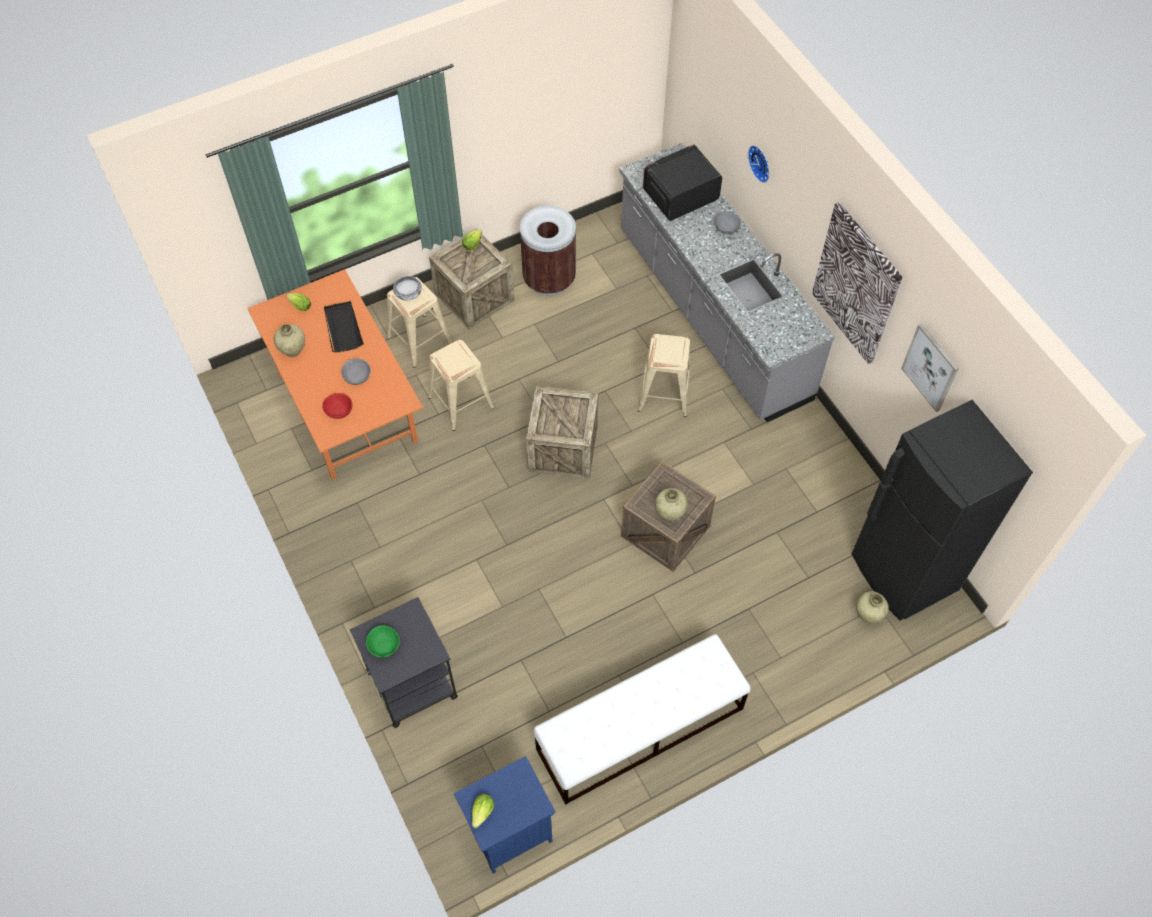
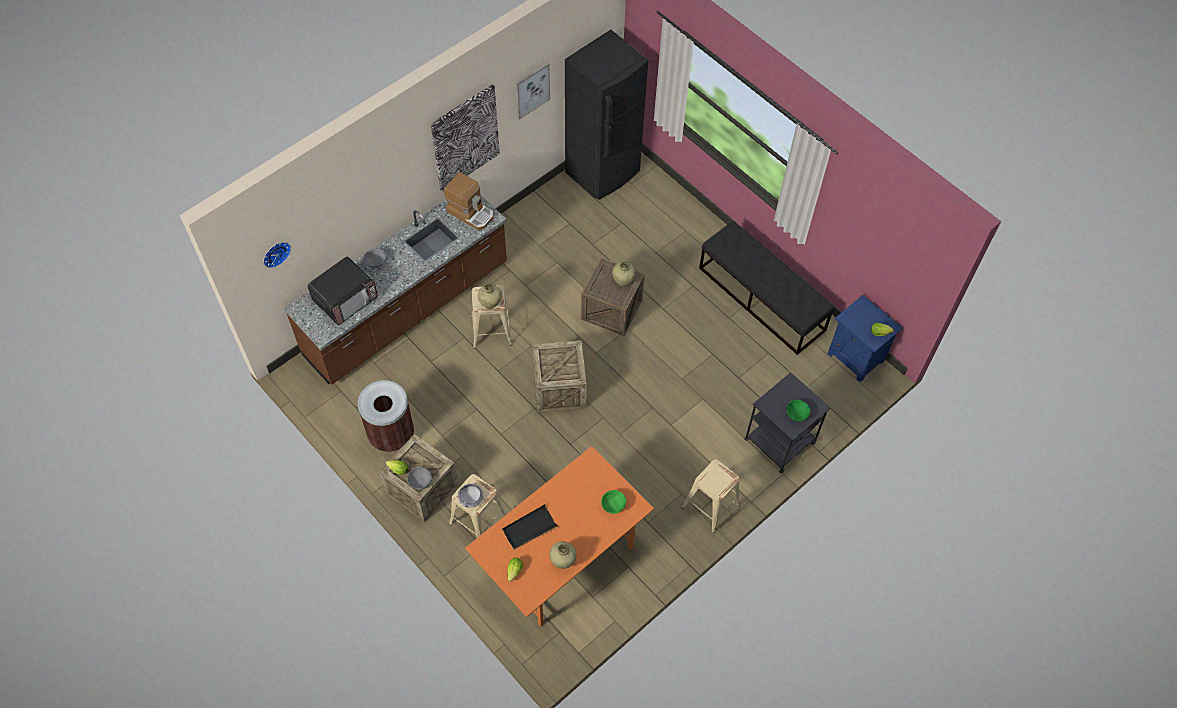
camera: 105 degrees left, 0 degrees up
red bowl [322,393,352,419] -> green bowl [601,490,626,514]
grey bowl [341,358,371,385] -> grey bowl moved to [407,467,432,490]
beige stool [428,340,494,431] -> beige stool moved to [682,460,740,533]
white bench [534,634,751,805] -> black bench [699,221,834,355]
grey counter [619,143,835,422] -> brown counter [284,195,507,385]
microwave [643,145,722,221] -> microwave turned 90 degrees counterclockwise [307,257,378,325]
wall clock [748,145,770,183] -> wall clock moved to [263,242,291,268]
beige vase [856,591,889,623] -> beige vase moved to [478,283,502,309]
none -> coffee machine [444,172,494,230]

